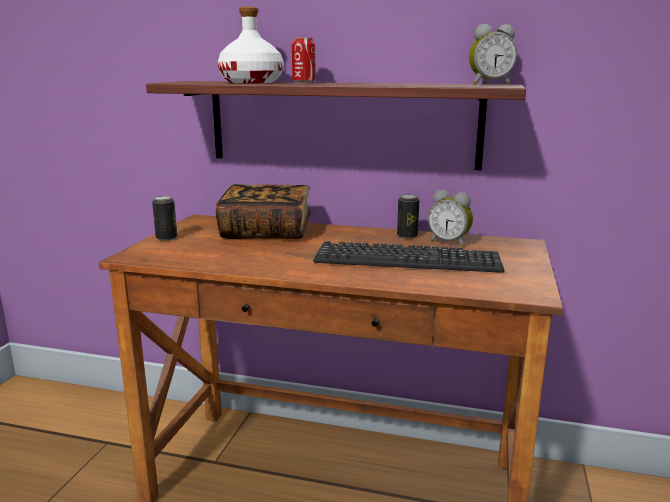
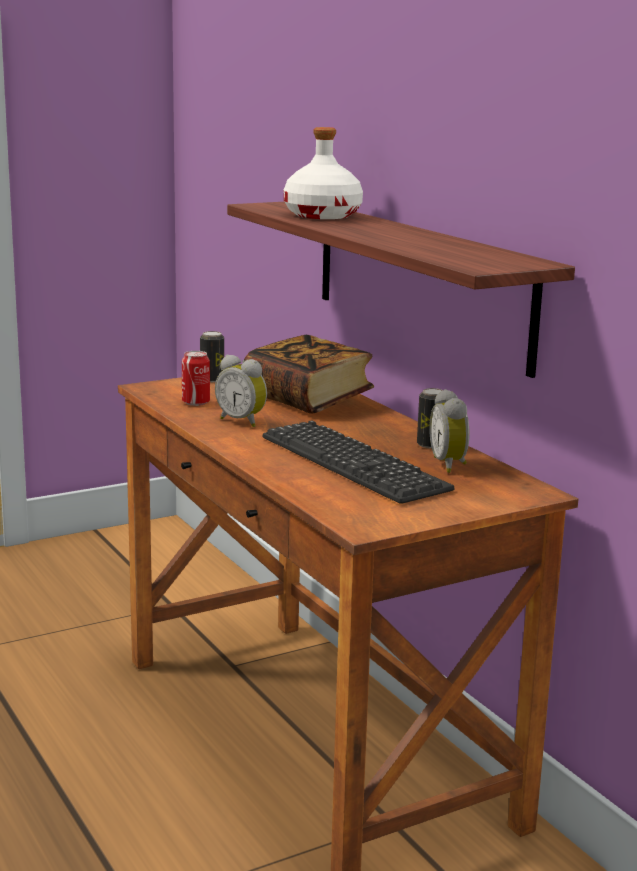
camera: 45 degrees right, 0 degrees up
can [292,38,316,83] -> can moved to [182,351,210,406]
alarm clock [469,24,517,85] -> alarm clock moved to [215,354,267,427]

